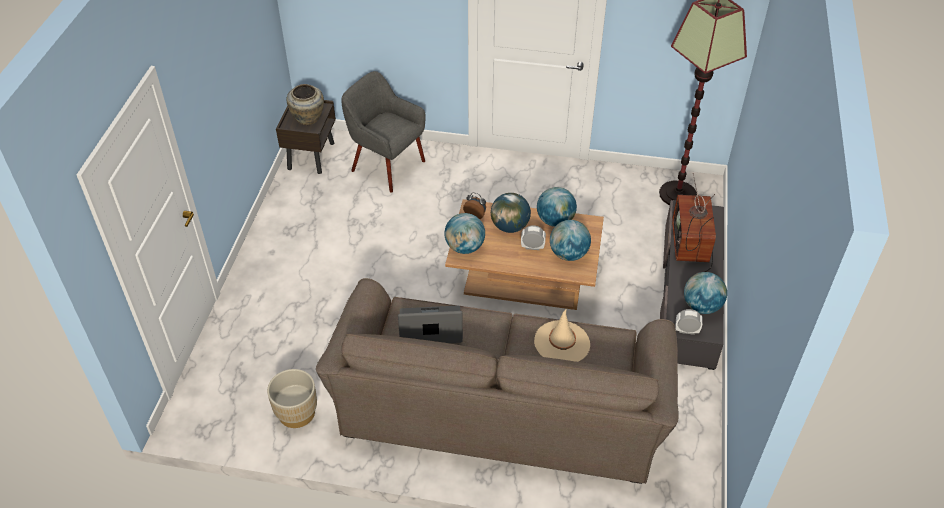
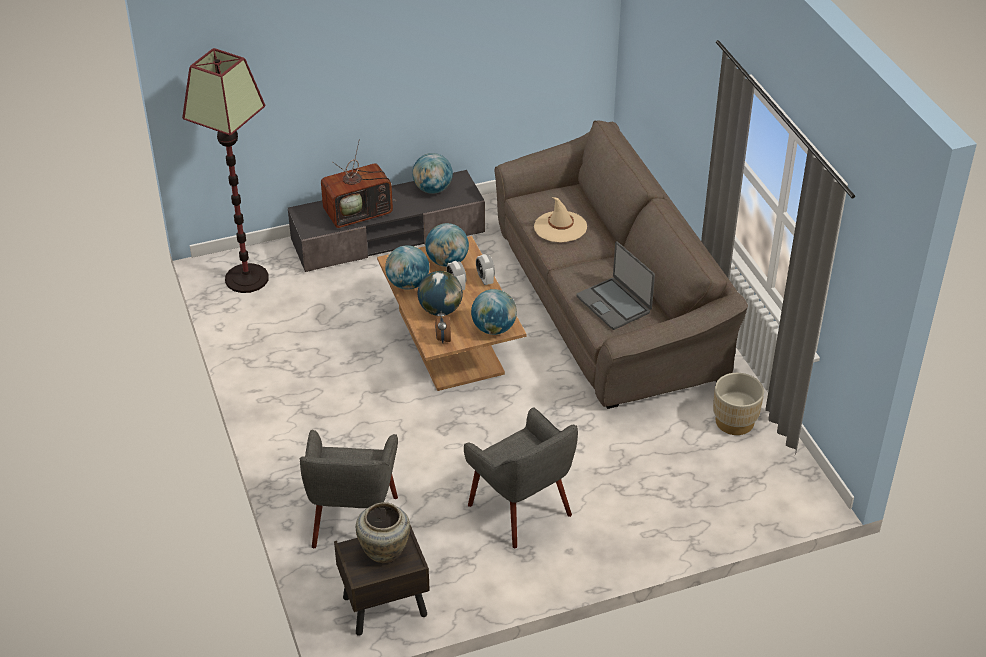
camera: 120 degrees left, 5 degrees down
alarm clock [676,309,702,335] -> alarm clock moved to [476,254,495,285]
none -> grey armchair [464,407,578,548]

